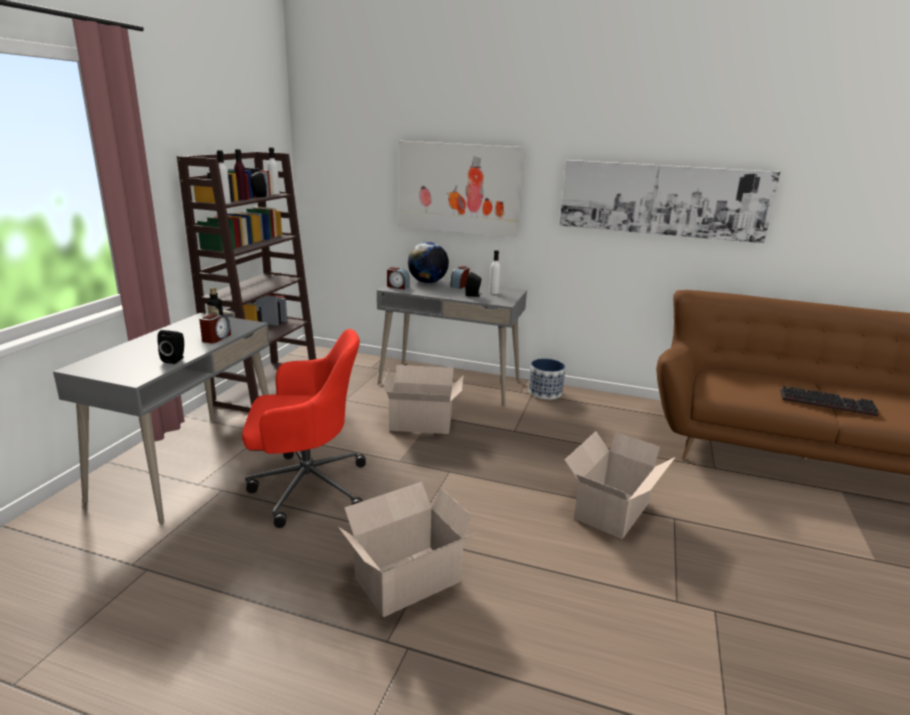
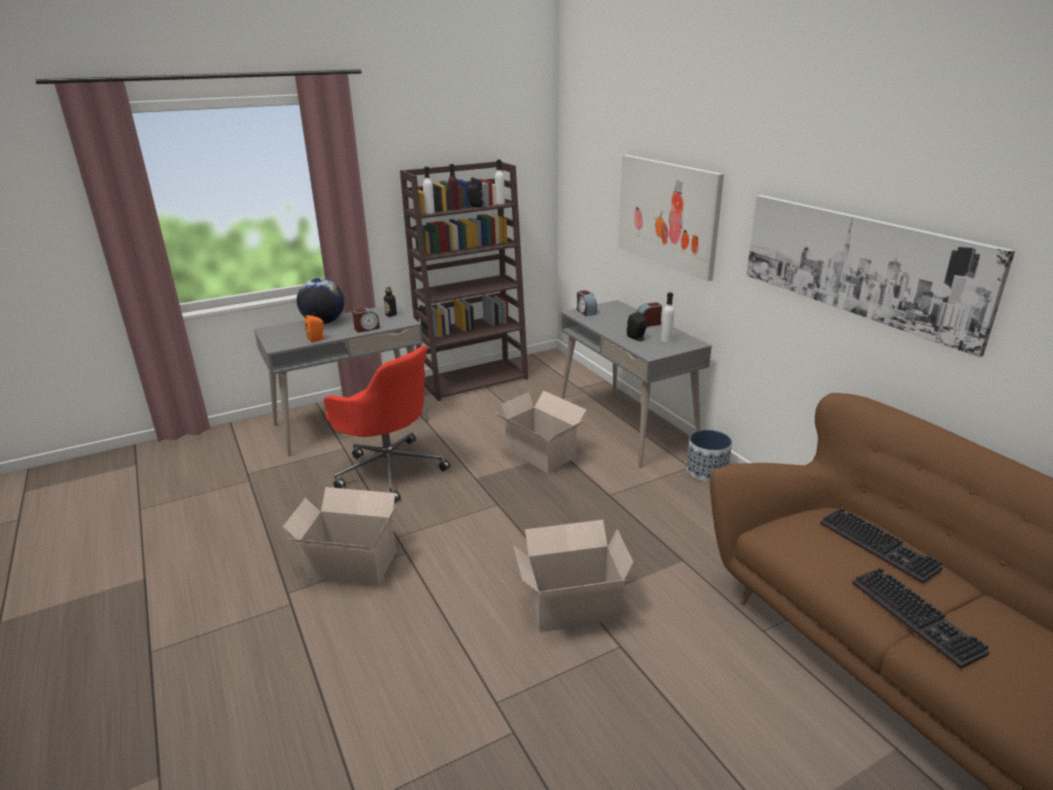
camera: 45 degrees right, 5 degrees up
black speaker [157,330,184,364] -> orange speaker [305,315,325,342]
globe [408,242,449,283] -> globe moved to [297,278,344,324]
none -> keyboard [820,508,943,584]

